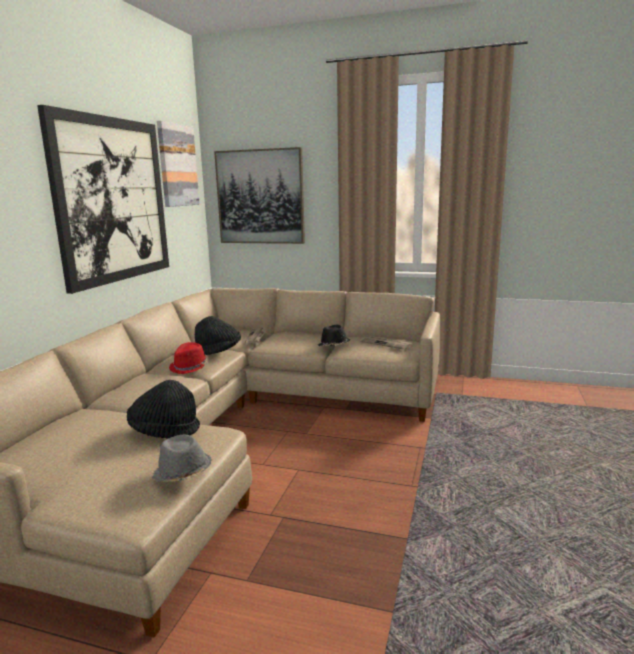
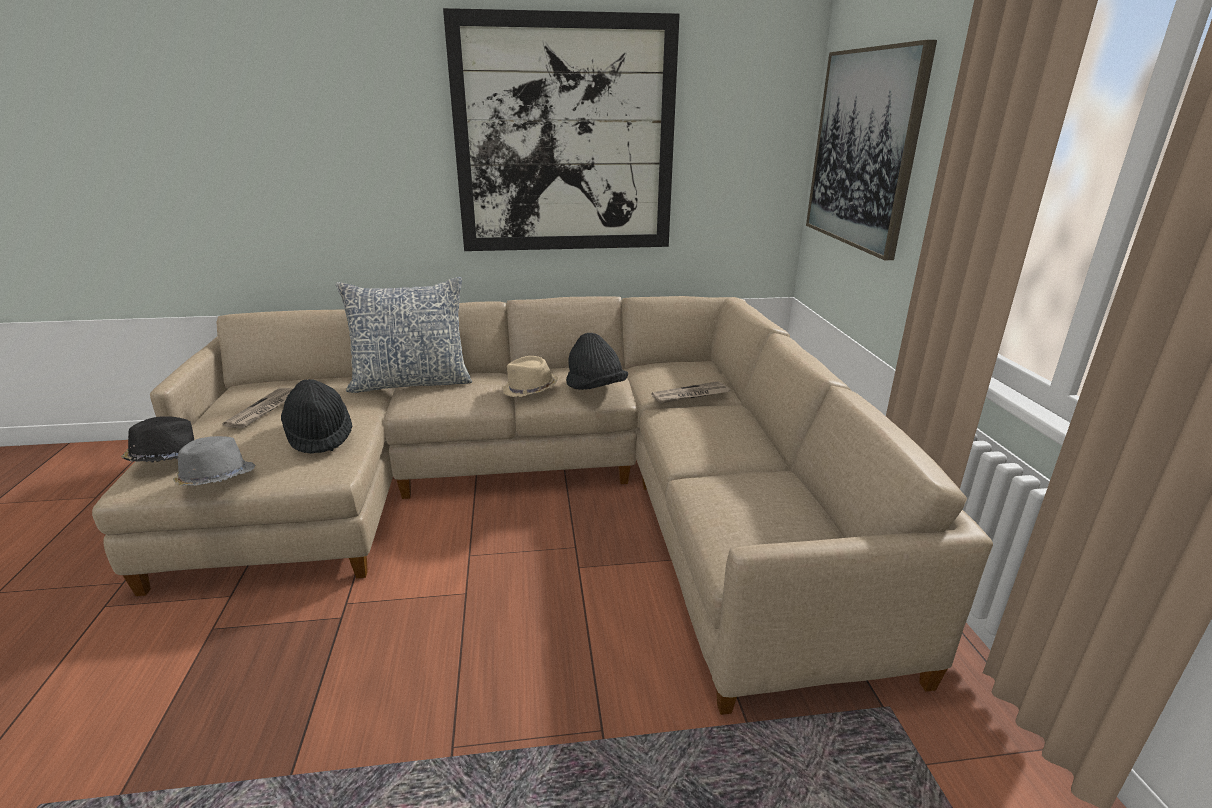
camera: 65 degrees right, 10 degrees up
picture [157,121,200,207] -> none
red hat [169,342,209,374] -> beige hat [502,356,558,397]
black hat [318,325,350,346] -> black hat moved to [121,416,194,462]
newspaper [360,336,412,350] -> newspaper moved to [223,388,293,428]
none -> pillow [336,277,472,393]

